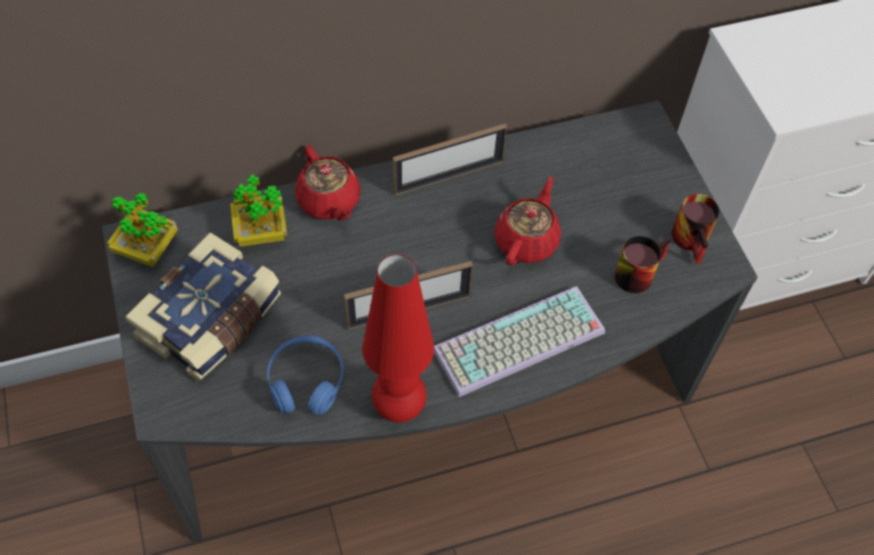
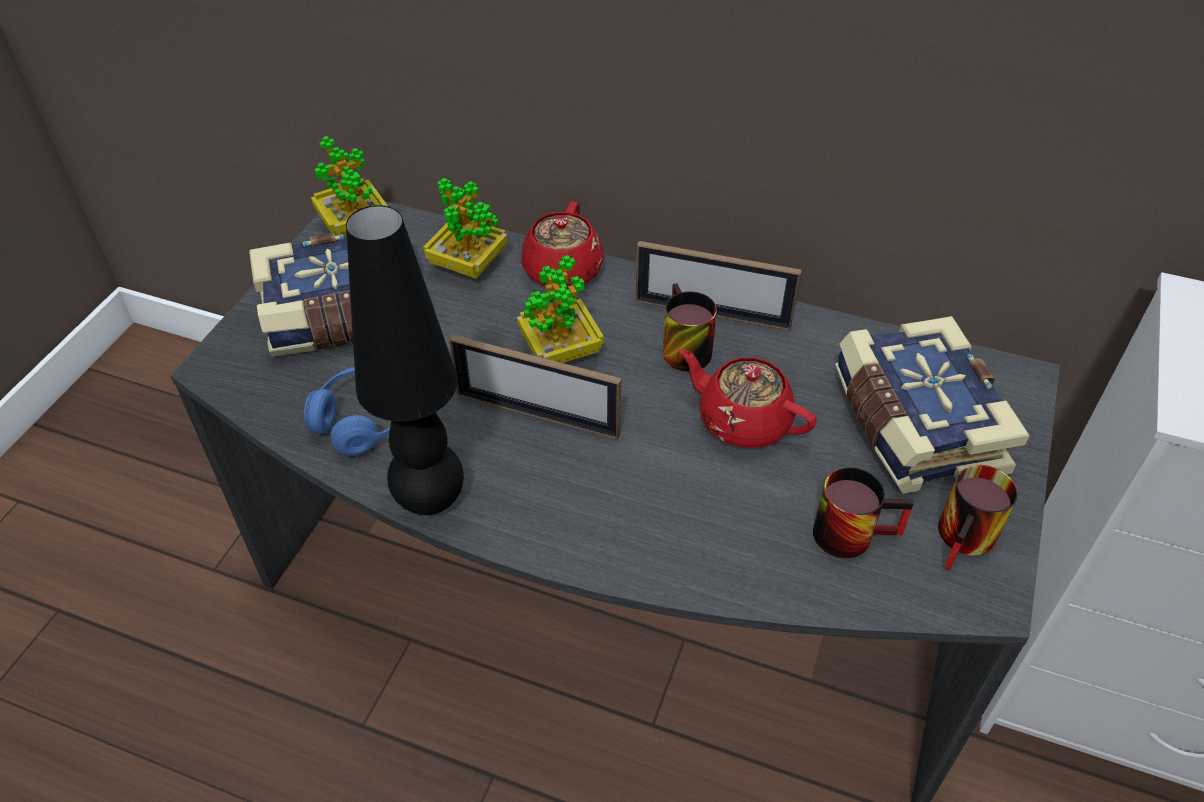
camera: 40 degrees right, 10 degrees down
red table lamp [362,254,434,423] -> black table lamp [346,205,464,515]
keyboard [434,286,605,397] -> none
red teapot [494,177,561,266] -> red teapot turned 120 degrees counterclockwise [679,349,817,448]
none -> potted plant [517,255,604,363]
none -> mug [663,283,717,371]
none -> book [835,316,1030,494]

